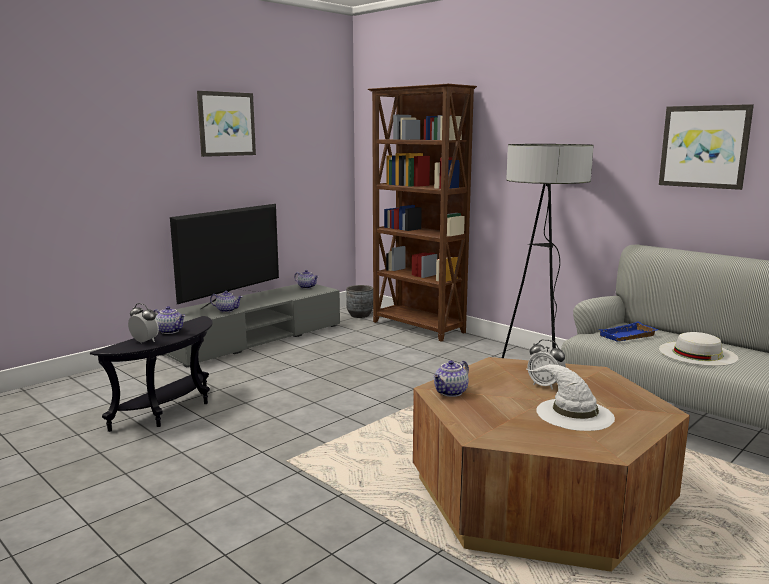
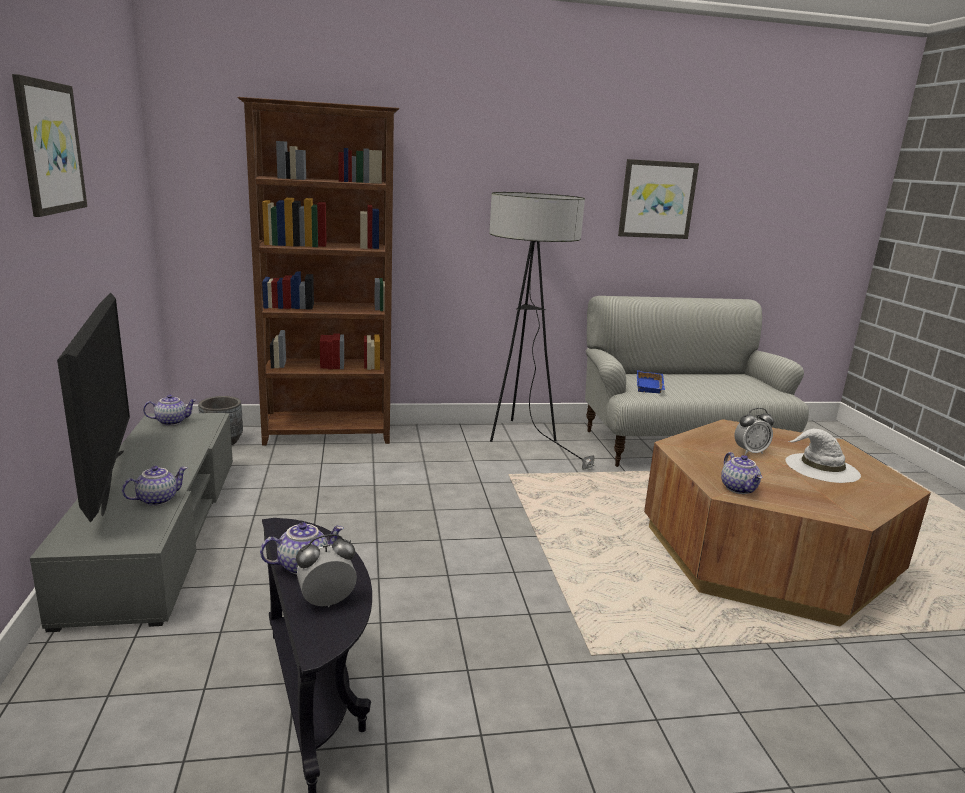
camera: 55 degrees left, 5 degrees up
white hat [659,332,738,366] -> none

